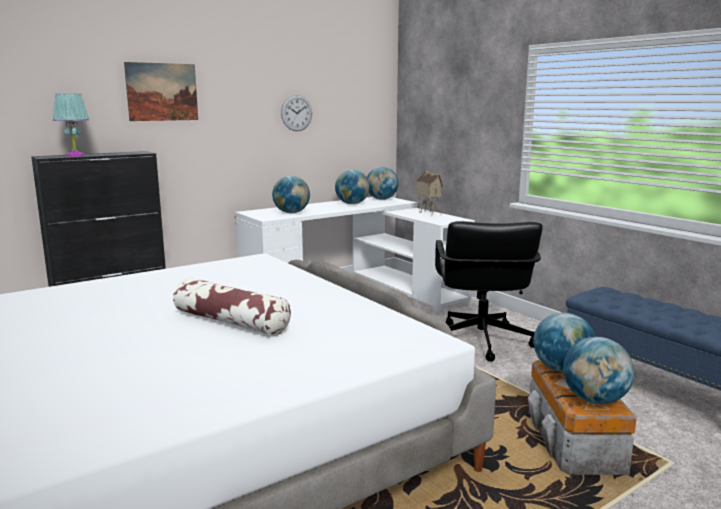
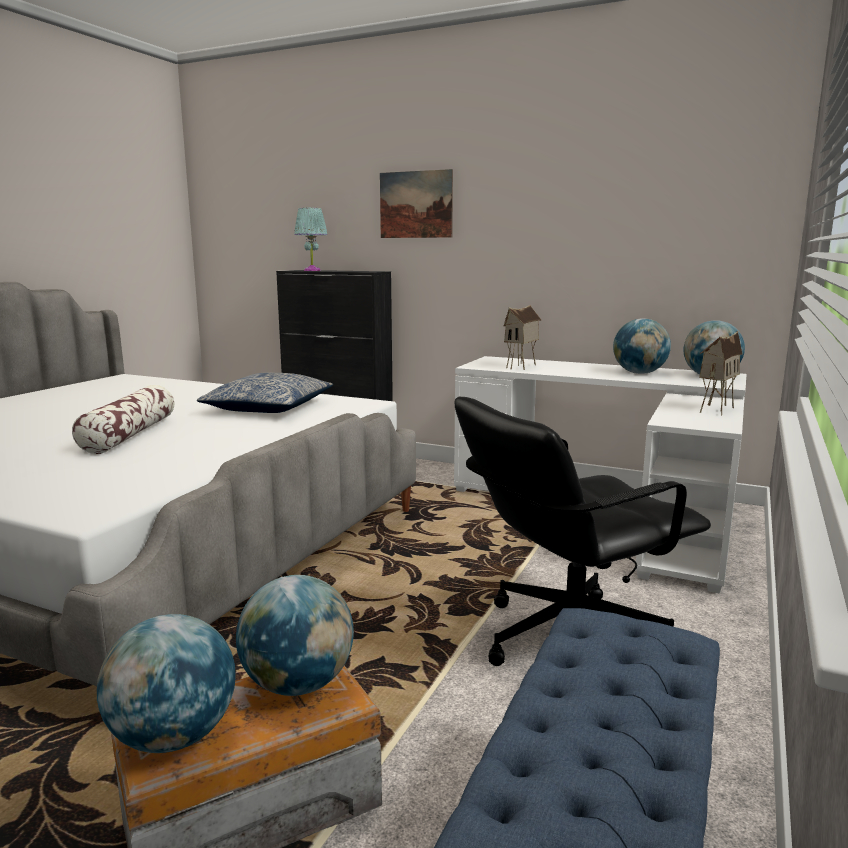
camera: 60 degrees right, 0 degrees up
globe [272,176,310,213] -> toy house [504,305,541,370]
wall clock [281,95,312,131] -> none
none -> pillow [197,373,333,413]

